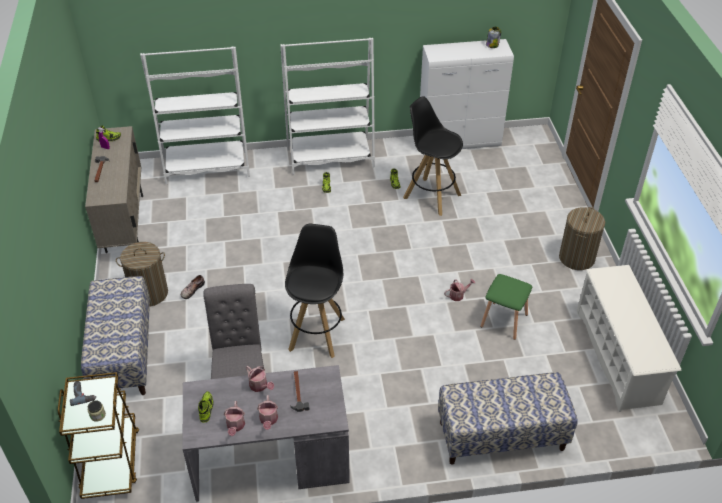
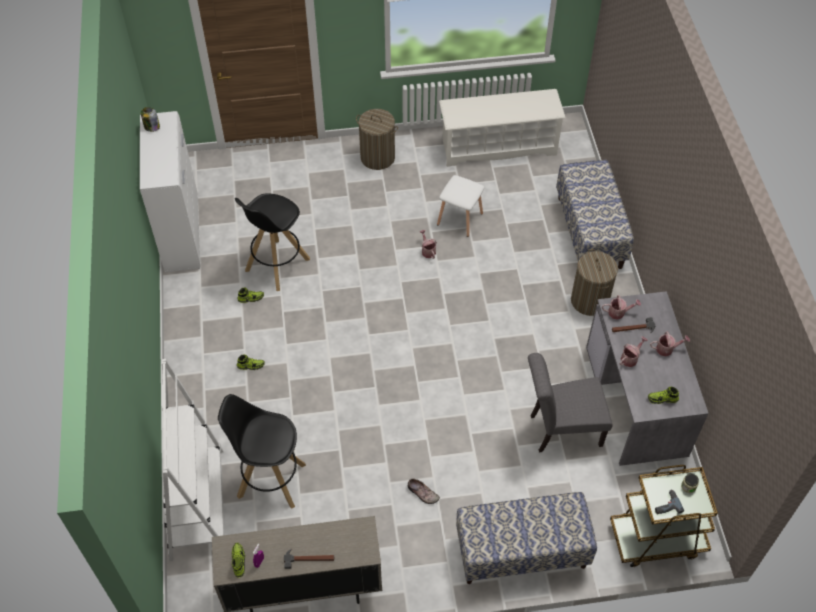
camera: 90 degrees left, 10 degrees up
laundry basket [116,242,168,307] -> laundry basket moved to [571,249,618,316]
watering can [224,401,245,436] -> watering can moved to [602,295,641,320]
white bookcase [280,38,375,175] -> none
black stool [285,224,345,358] -> black stool moved to [218,394,306,509]
green stool [480,274,532,340] -> white stool [437,175,484,237]

